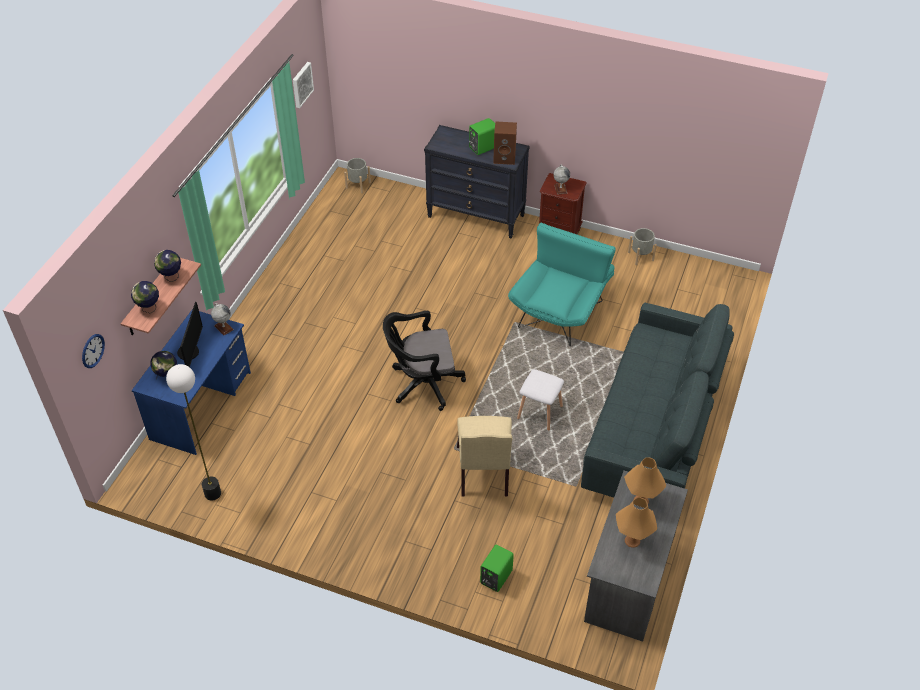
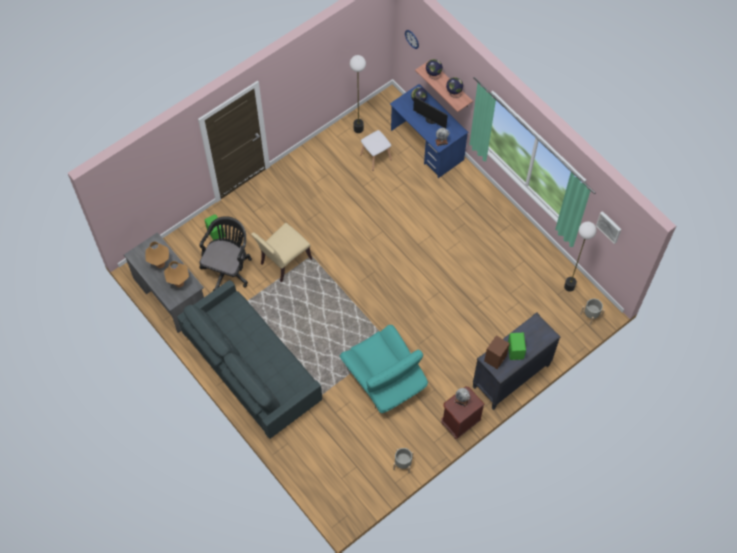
camera: 120 degrees right, 15 degrees up
black office chair [383,311,466,411] -> black office chair moved to [199,216,252,291]
beige chair [457,416,512,496] -> beige chair turned 75 degrees counterclockwise [251,223,312,282]
white stool [517,369,564,431] -> white stool moved to [360,130,392,171]
none -> floor lamp [564,221,597,292]

